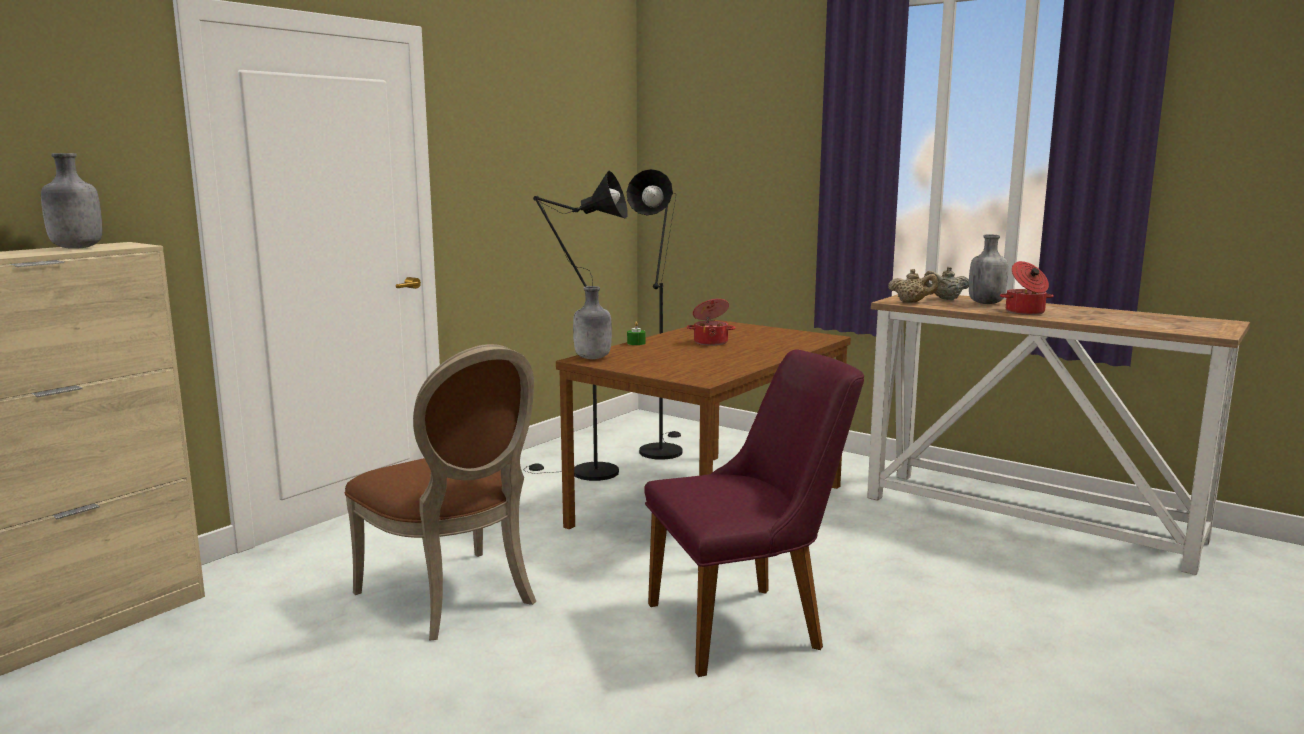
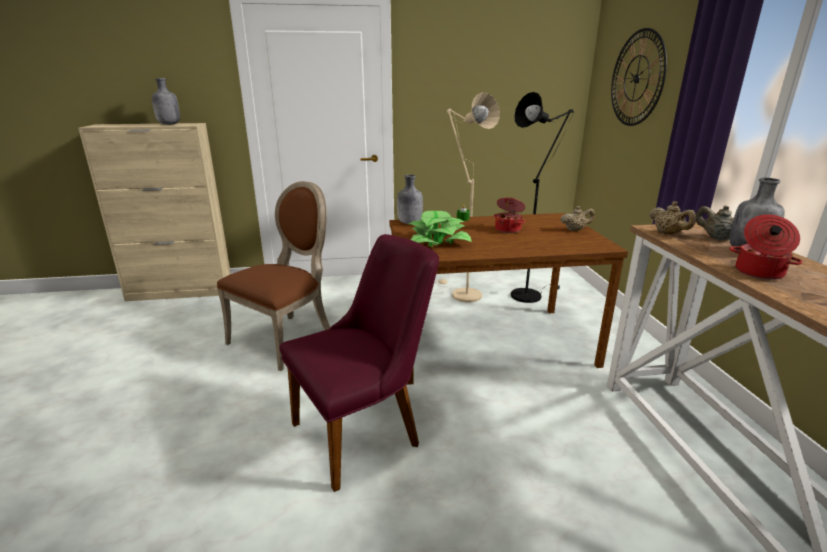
camera: 45 degrees right, 10 degrees up
brown chair [345,344,536,641] -> brown chair turned 150 degrees counterclockwise [217,181,330,371]
black floor lamp [523,171,628,481] -> beige floor lamp [435,92,500,302]
purple chair [644,350,864,677] -> purple chair turned 60 degrees counterclockwise [280,234,439,492]
none -> potted plant [409,211,472,247]
none -> beige teapot [560,206,595,231]
none -> wall clock [611,28,667,126]

